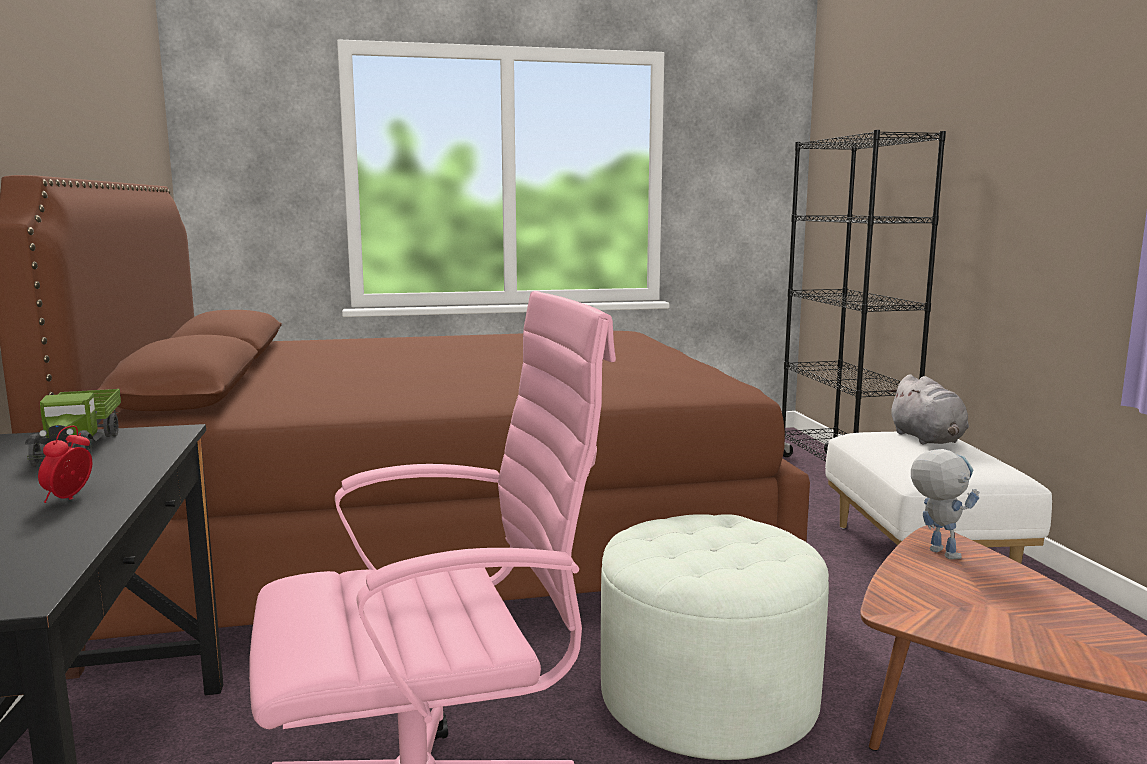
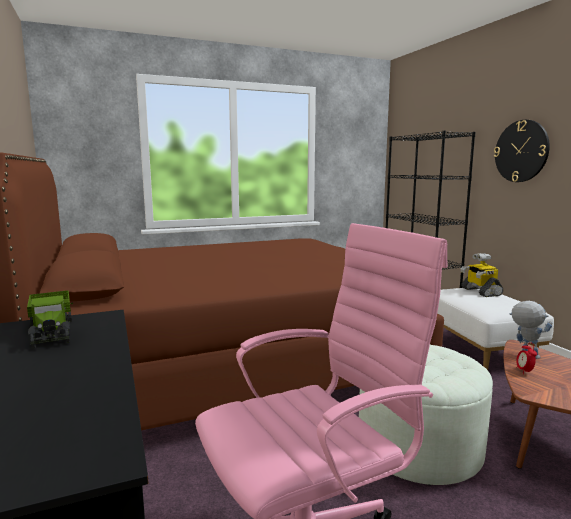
camera: 10 degrees left, 0 degrees up
alarm clock [38,426,92,503] -> alarm clock moved to [516,342,537,374]
grey plush toy [888,374,969,444] -> toy robot [461,253,503,297]
none -> wall clock [494,120,550,182]

